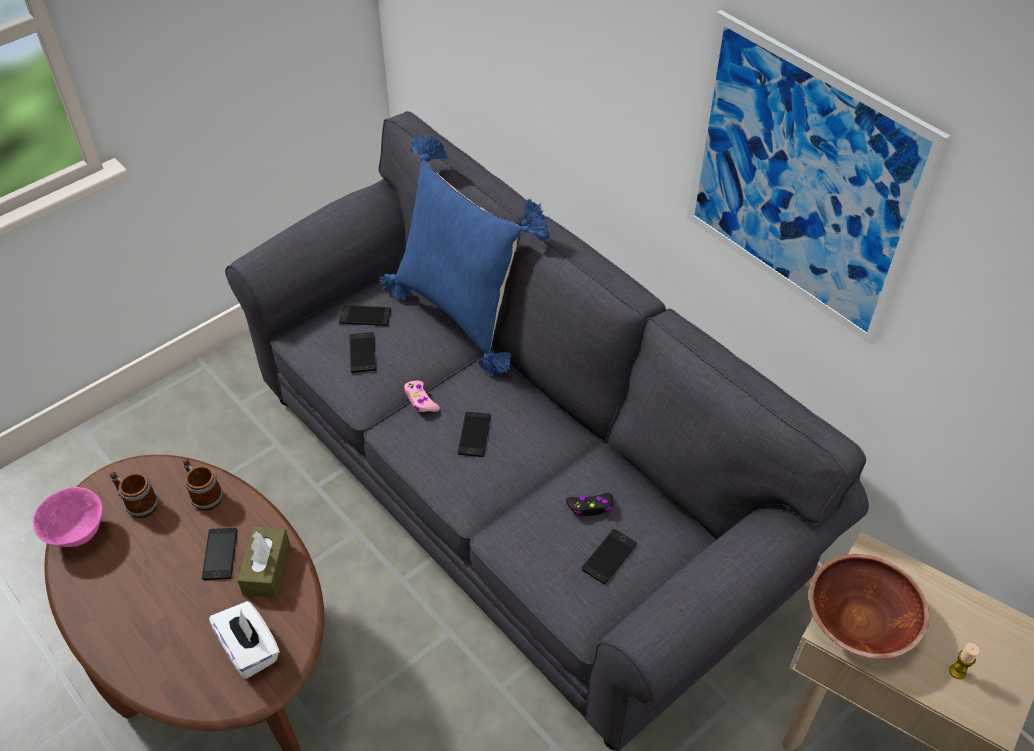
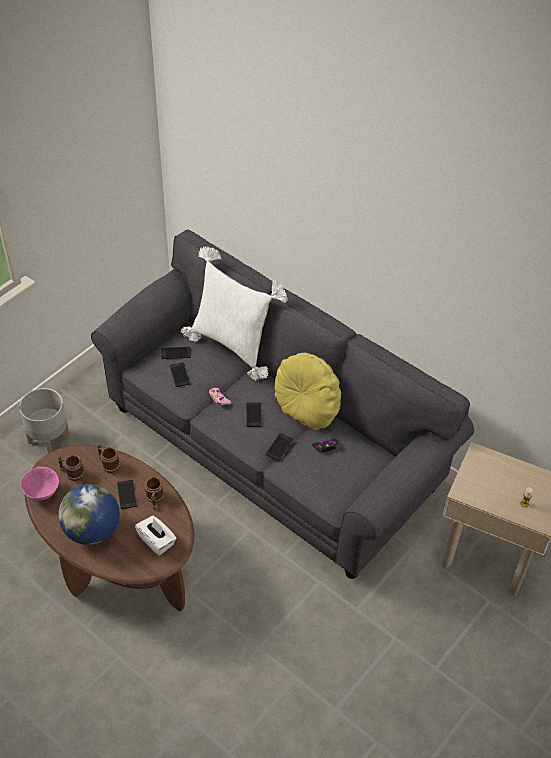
camera: 10 degrees left, 0 degrees up
brown tissue box [237,526,290,598] -> mug [145,477,164,510]
blue pillow [379,134,550,377] -> white pillow [180,246,288,381]
phone [581,529,637,584] -> phone moved to [266,433,293,461]
picture [686,10,950,346] -> none
brown bowl [809,554,930,659] -> none
none -> grey planter [19,388,70,453]
none -> globe [58,484,120,545]
none -> yellow pillow [275,353,341,430]

